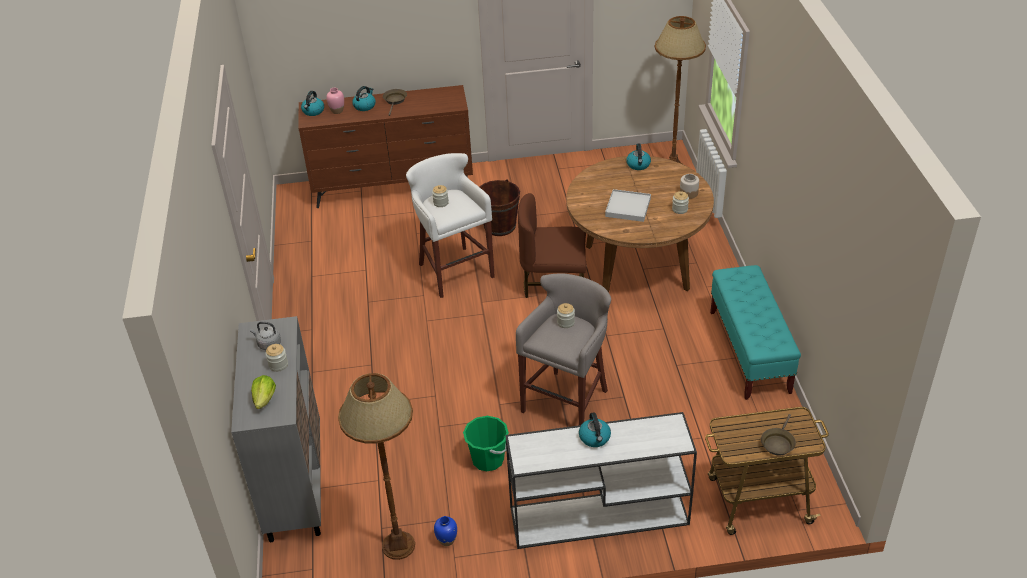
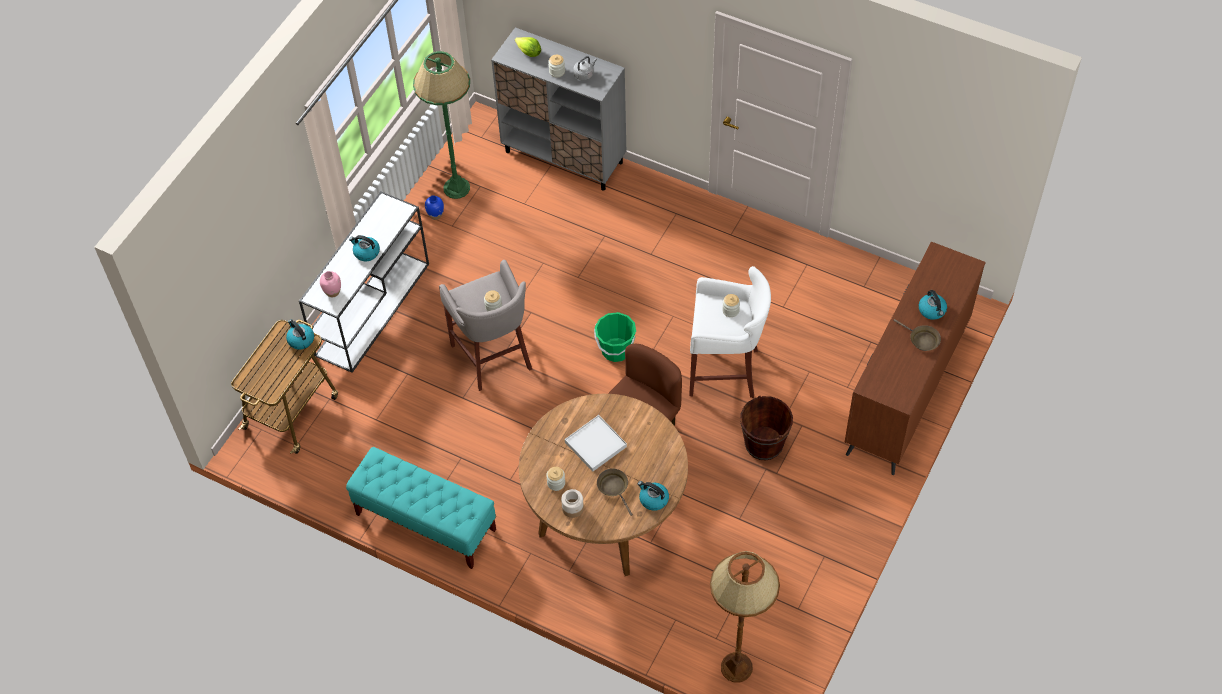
camera: 125 degrees right, 15 degrees up
kettle [301,91,324,116] -> kettle moved to [286,319,314,350]
pink vase [326,88,344,114] -> pink vase moved to [320,271,341,297]
brown floor lamp [338,373,415,560] -> green floor lamp [413,51,470,199]
green bucket [463,416,509,471] -> green bucket moved to [594,312,636,362]
brown frying pan [761,414,796,455] -> brown frying pan moved to [597,469,633,516]

